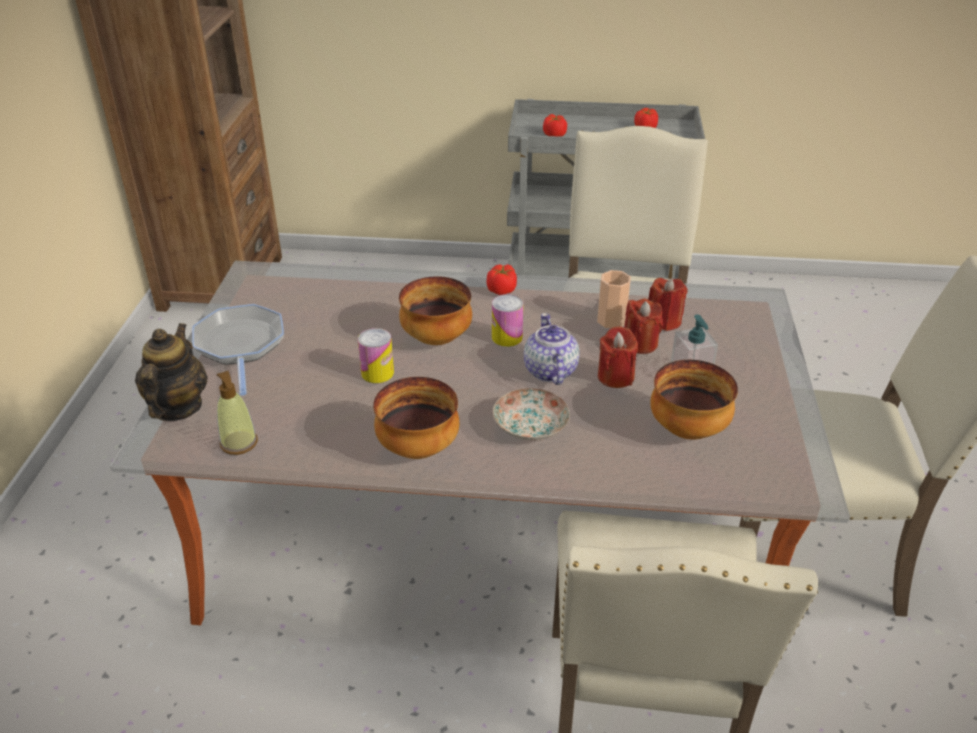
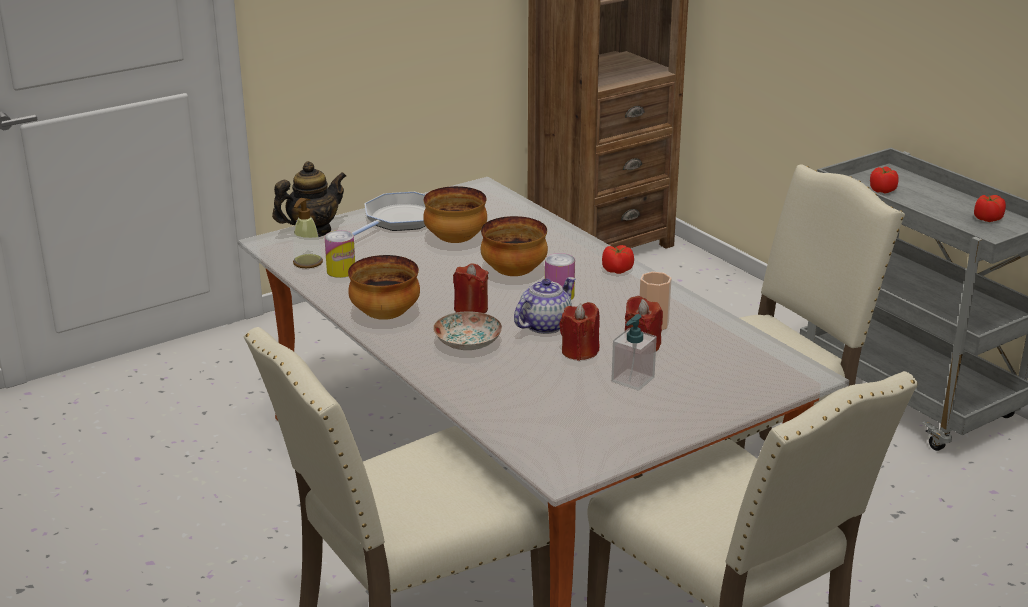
camera: 50 degrees right, 10 degrees down
can [358,328,394,383] -> can moved to [324,230,355,278]
red candle [648,278,688,331] -> red candle moved to [453,263,488,313]
bowl [650,360,738,439] -> bowl moved to [423,186,487,243]

